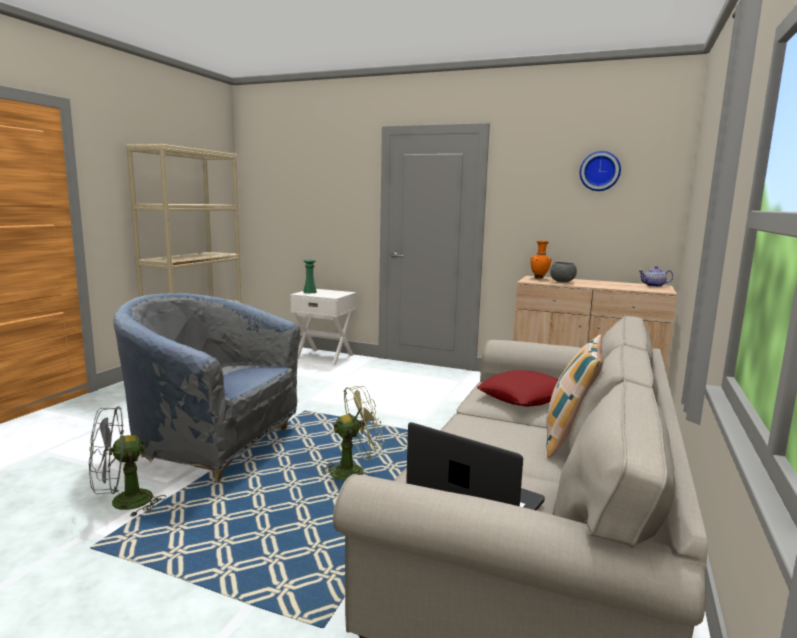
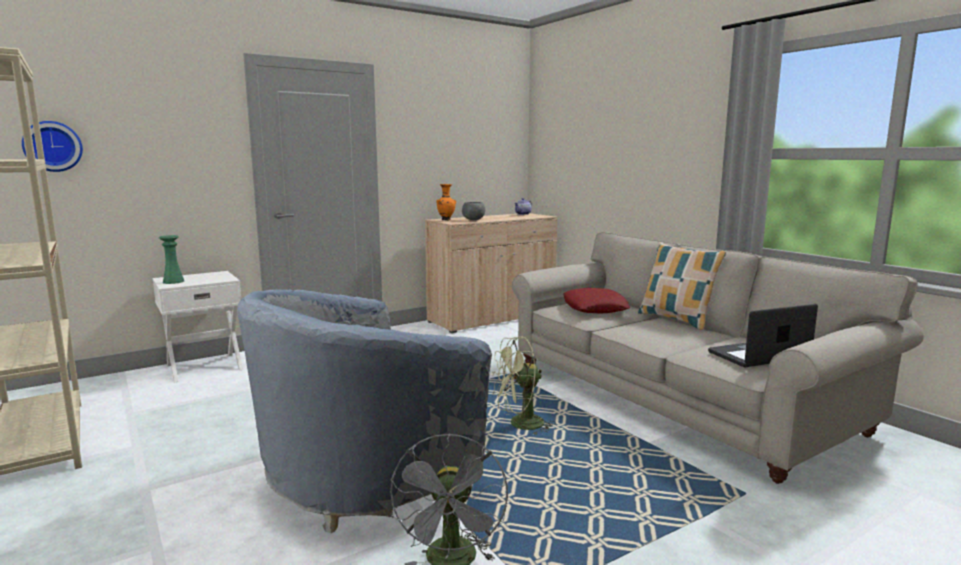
camera: 55 degrees left, 0 degrees up
green fan [319,386,384,481] -> green fan turned 120 degrees counterclockwise [491,336,556,435]
wall clock [580,151,621,191] -> wall clock moved to [22,121,83,172]

